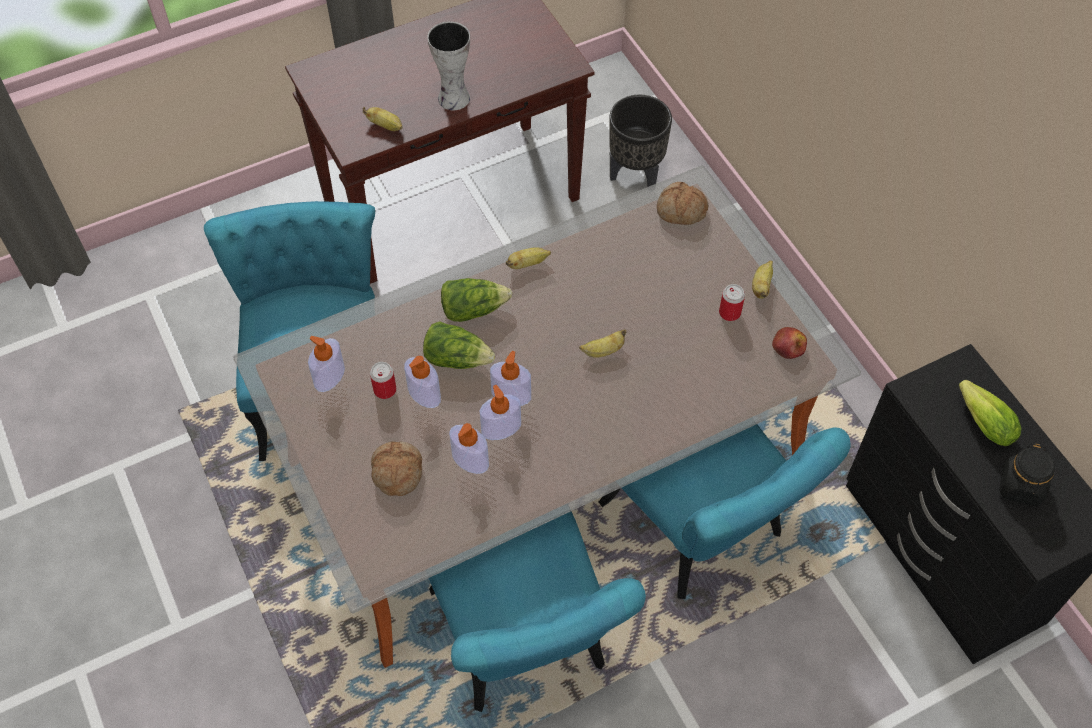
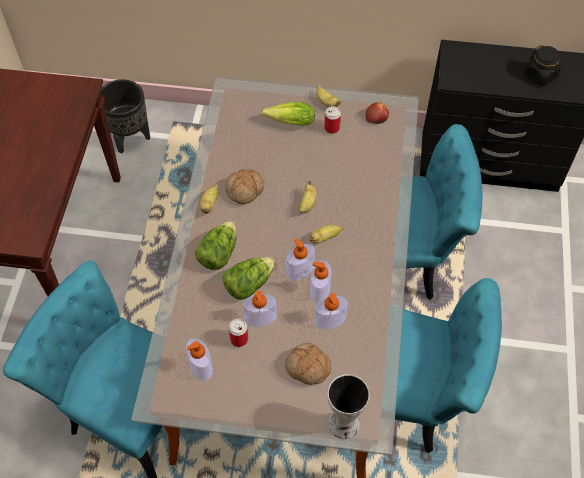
camera: 55 degrees left, 0 degrees up
banana [363,107,402,131] -> banana moved to [310,225,344,244]
vase [427,21,470,110] -> vase moved to [328,374,370,439]
bread [657,182,708,225] -> bread moved to [226,169,264,204]
lettuce [959,380,1022,446] -> lettuce moved to [262,102,315,126]

